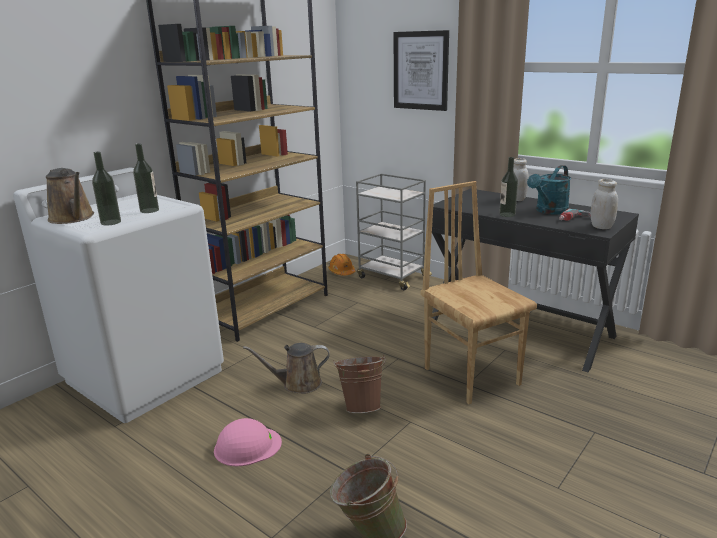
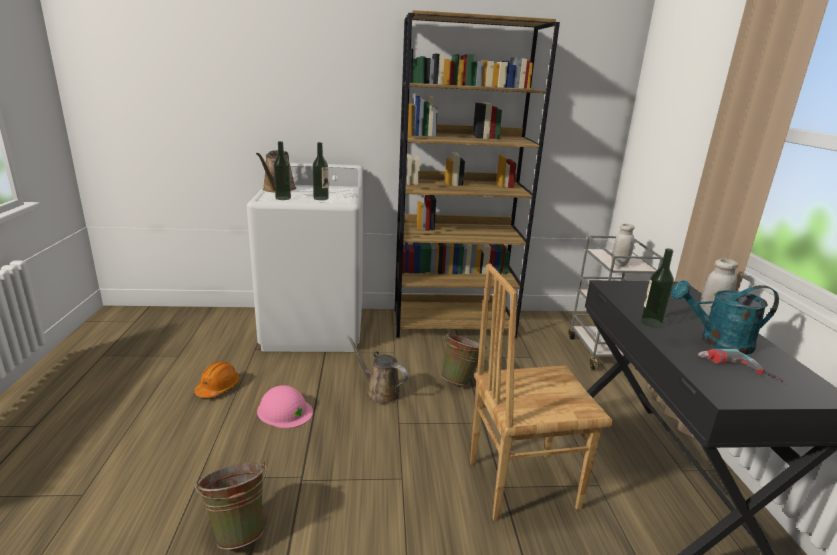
camera: 45 degrees right, 0 degrees up
orange hard hat [328,254,355,276] -> orange hard hat moved to [194,362,240,398]
brown bucket [333,355,386,413] -> none
picture [394,30,449,111] -> none
brown chair [421,181,537,404] -> brown chair turned 120 degrees counterclockwise [470,263,613,521]
white jar [590,179,618,229] -> white jar moved to [612,224,634,266]
none -> green bucket [441,332,486,386]

